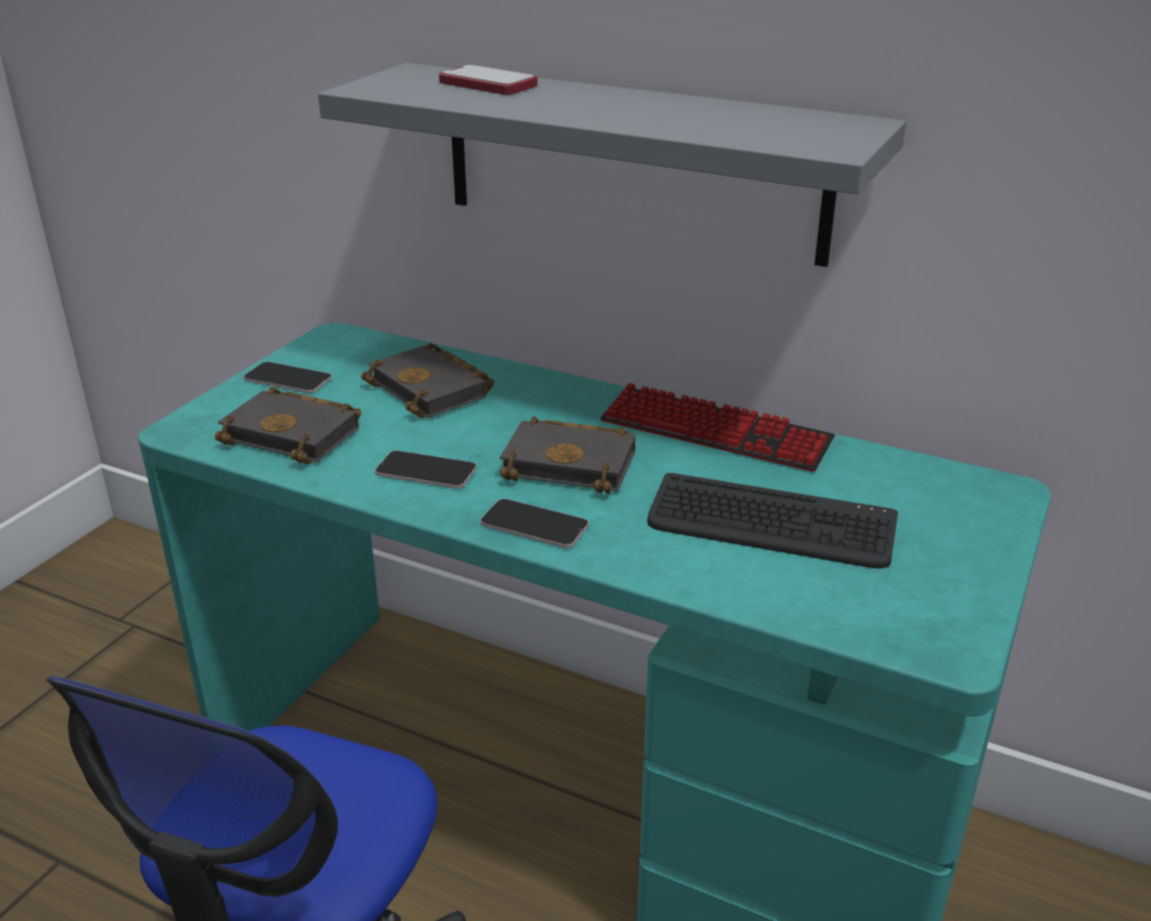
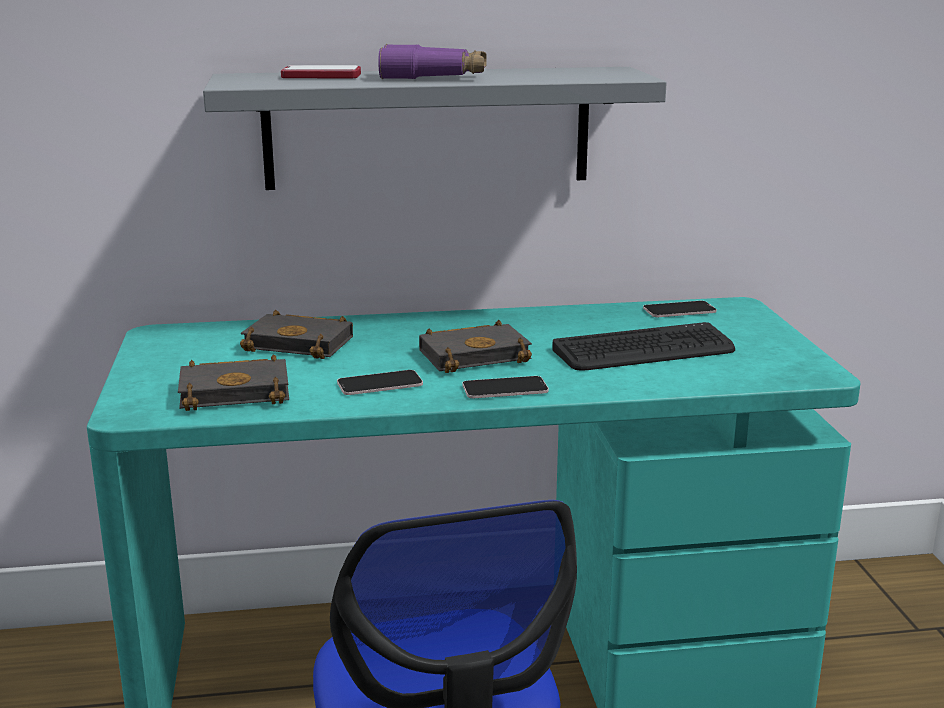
camera: 35 degrees left, 10 degrees down
phone [244,362,332,393] -> phone moved to [643,301,717,317]
keyboard [600,383,835,472] -> none
none -> purple binoculars [378,44,487,79]

